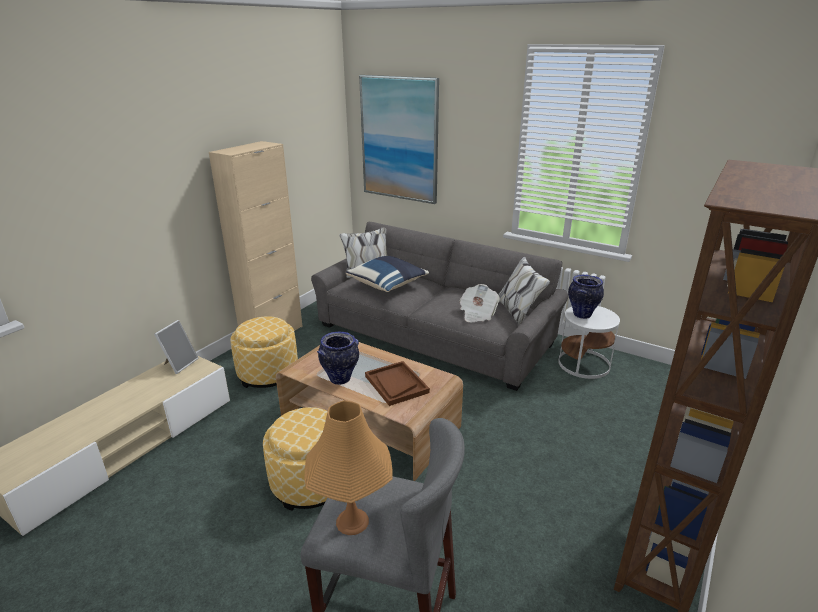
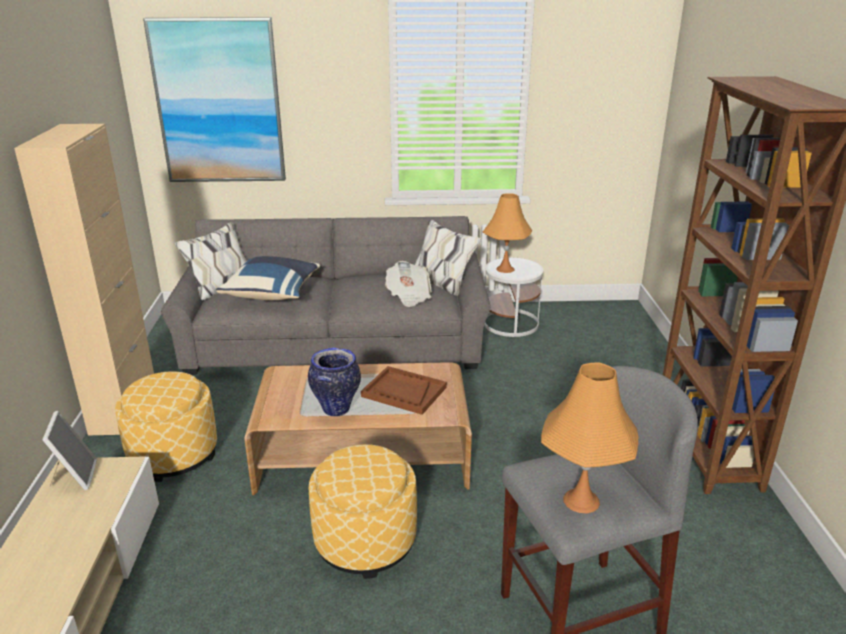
camera: 35 degrees left, 0 degrees up
vase [568,275,604,319] -> orange table lamp [483,193,532,273]

